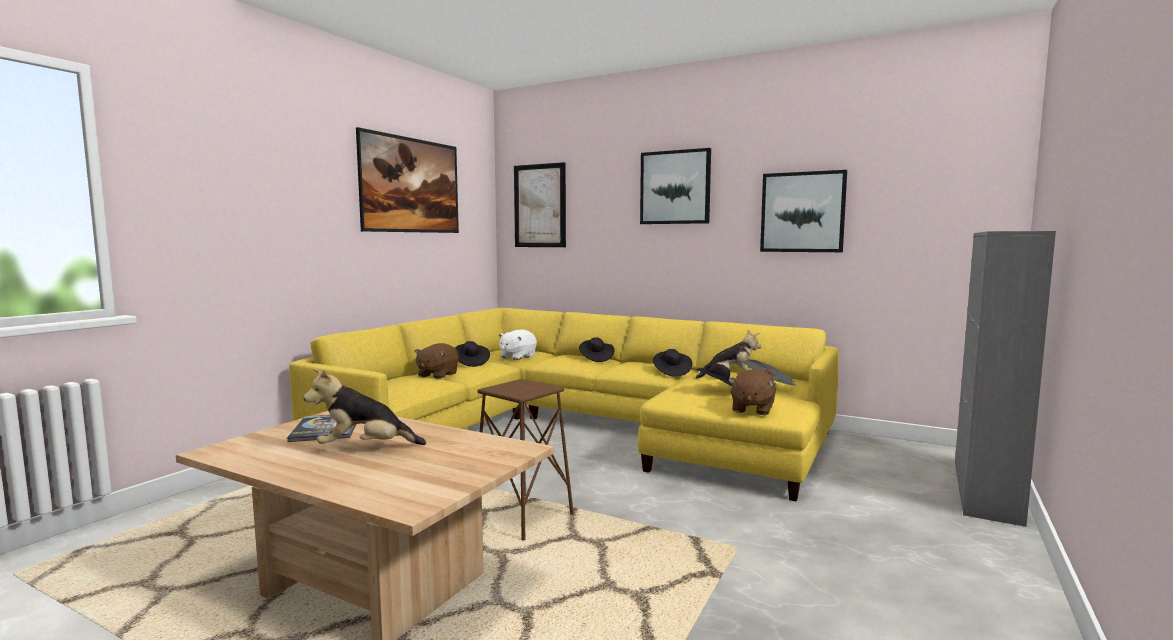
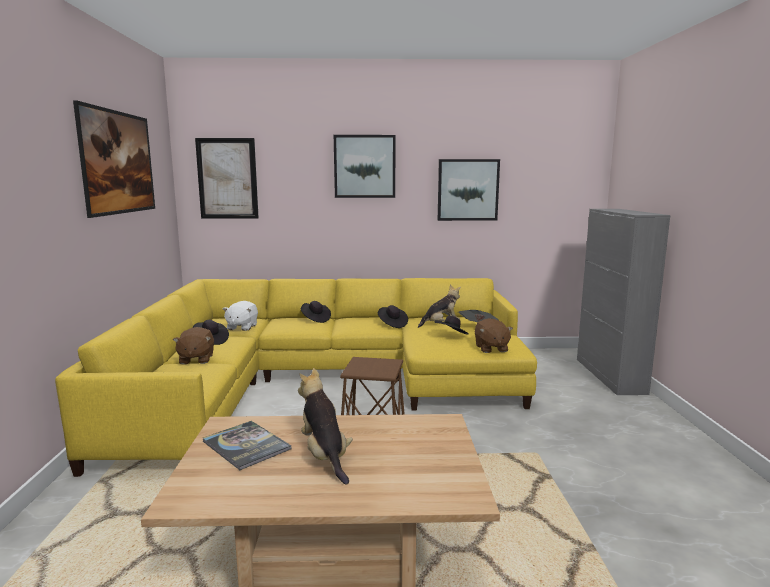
camera: 30 degrees left, 5 degrees up
plush toy [303,369,426,445] -> plush toy turned 105 degrees clockwise [298,368,353,485]

